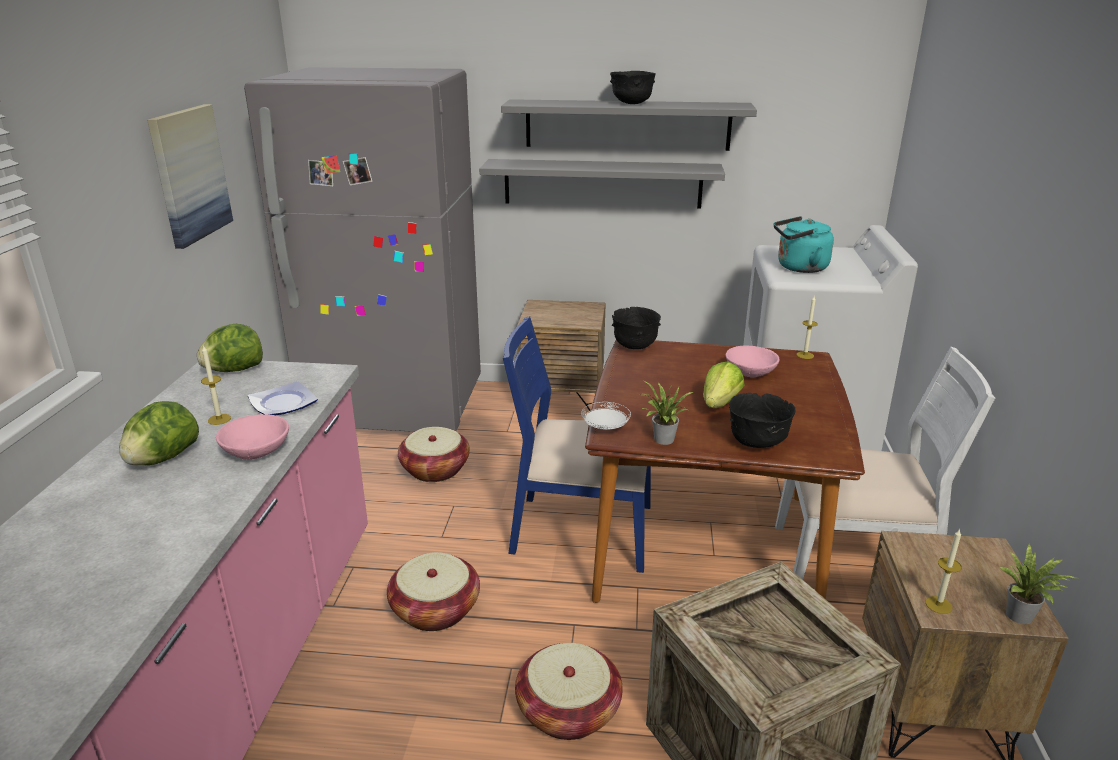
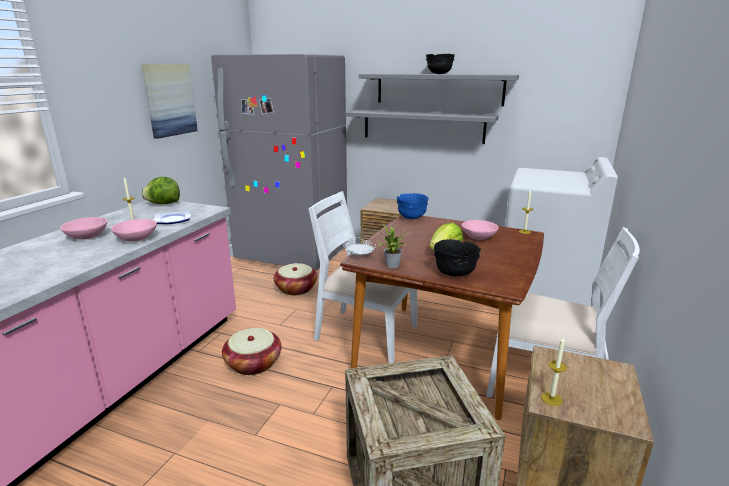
camera: 15 degrees right, 5 degrees down
lettuce [119,401,199,465] -> pink bowl [60,217,107,240]
blue chair [503,316,651,573] -> white chair [308,191,417,363]
basket [515,643,623,740] -> none
black bowl [612,307,661,349] -> blue bowl [397,193,429,219]
turquoise kettle [774,216,834,273] -> none
potted plant [1000,544,1077,624] -> none

